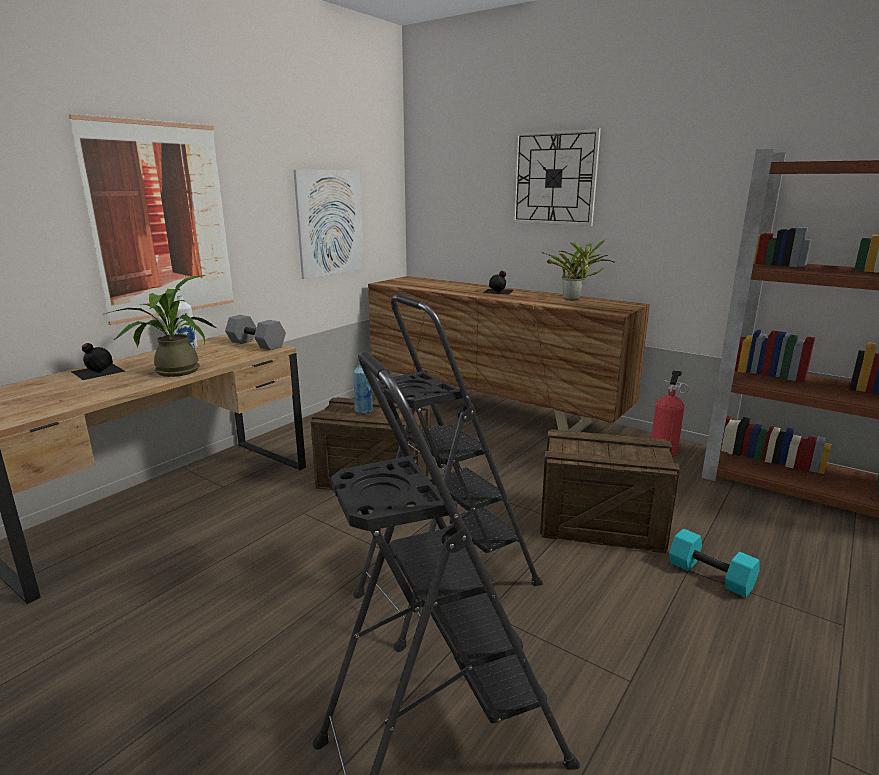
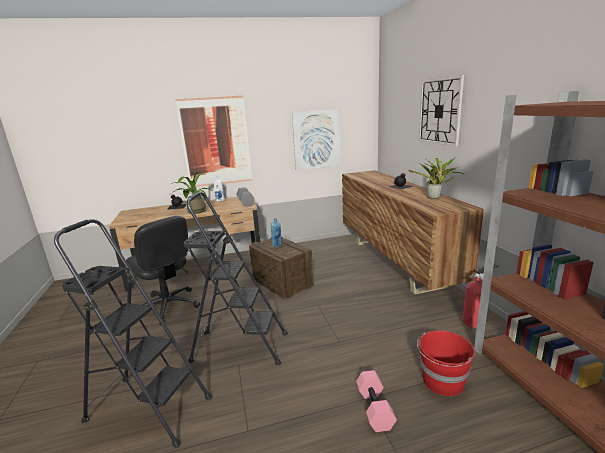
camera: 40 degrees right, 0 degrees up
crate [540,429,680,553] -> none
turquoise dumbbell [669,529,760,597] -> pink dumbbell [356,370,397,432]
none -> black office chair [126,216,200,325]
none -> red bucket [417,330,475,396]

